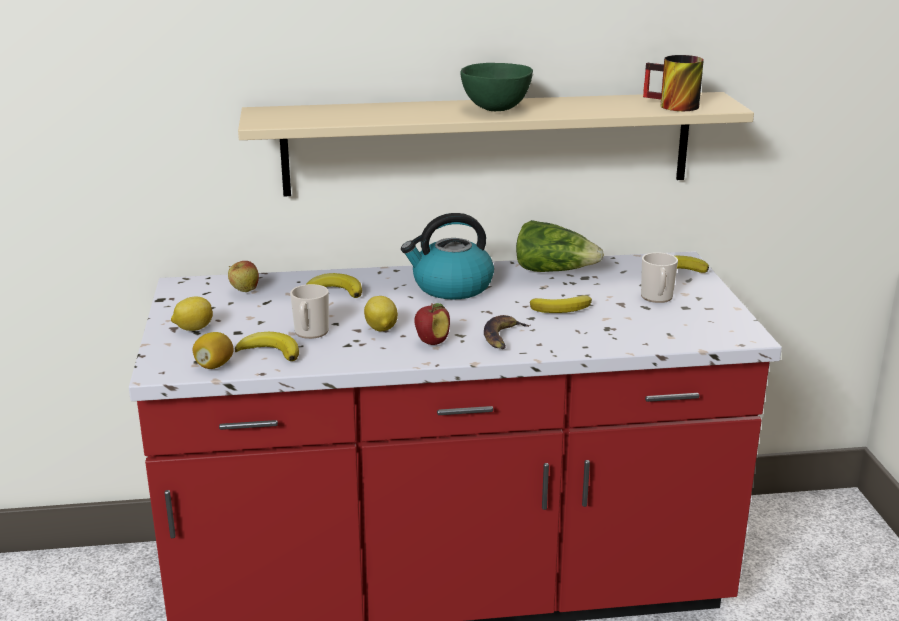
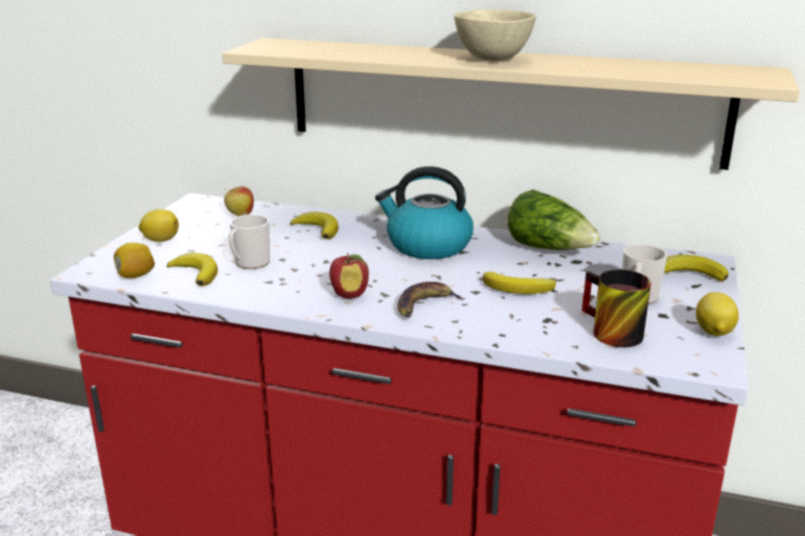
camera: 25 degrees right, 0 degrees up
lemon [364,296,398,331] -> lemon moved to [696,292,739,336]
green bowl [460,63,533,111] -> beige bowl [454,9,536,61]
mug [643,55,704,111] -> mug moved to [582,270,651,347]

